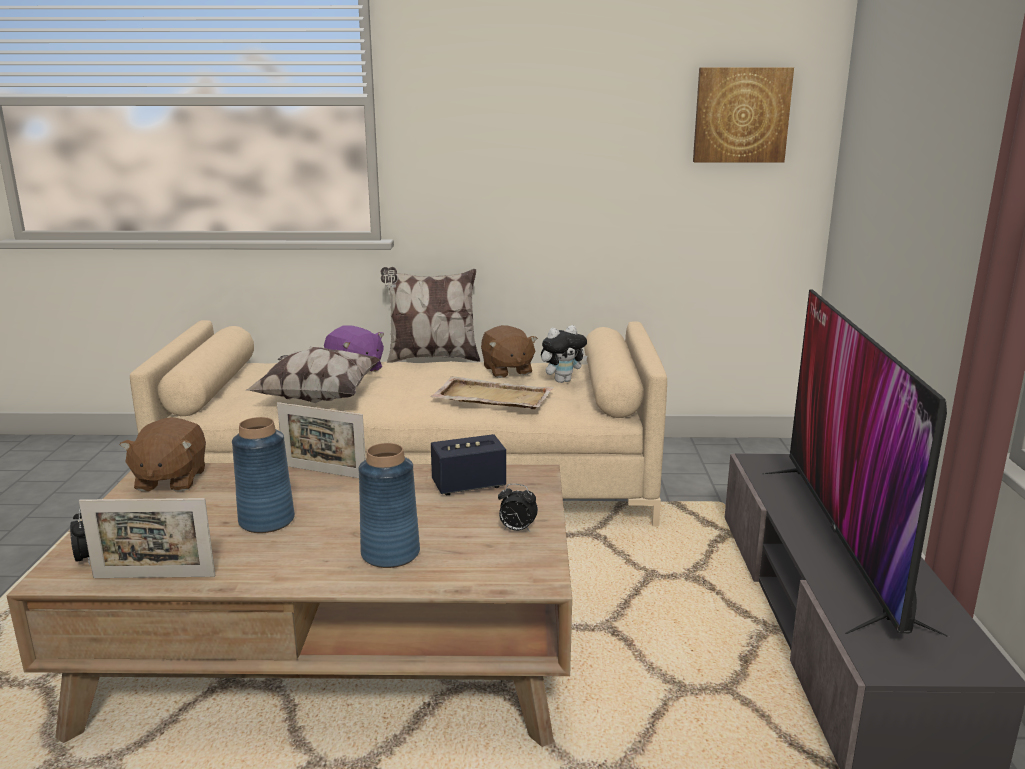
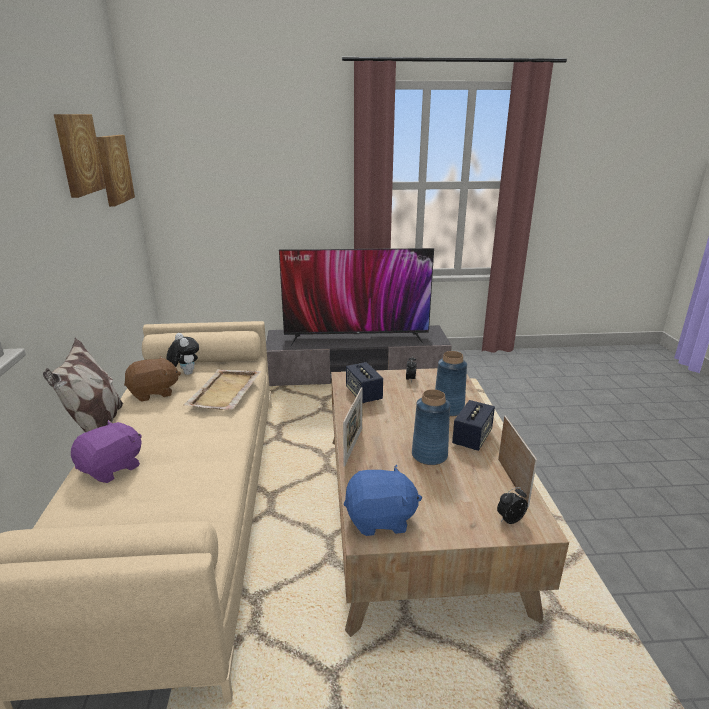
camera: 95 degrees left, 5 degrees up
brown plush toy [120,417,206,492] -> blue plush toy [344,465,422,536]
pillow [247,347,381,403] -> none
none -> picture [54,114,106,198]
none -> speaker [452,400,495,451]

